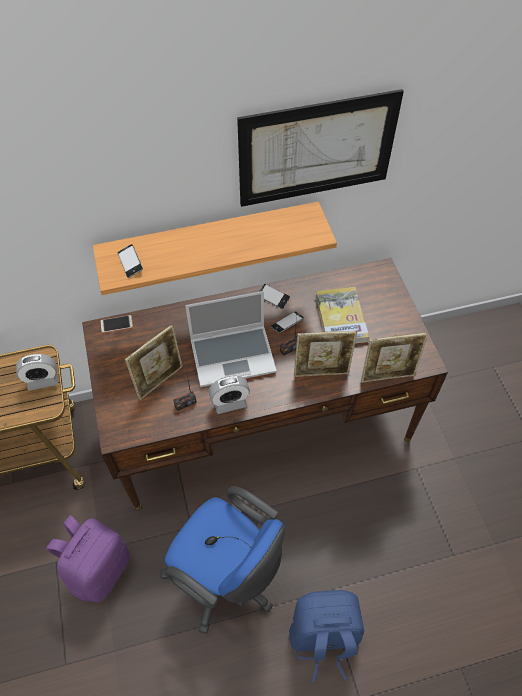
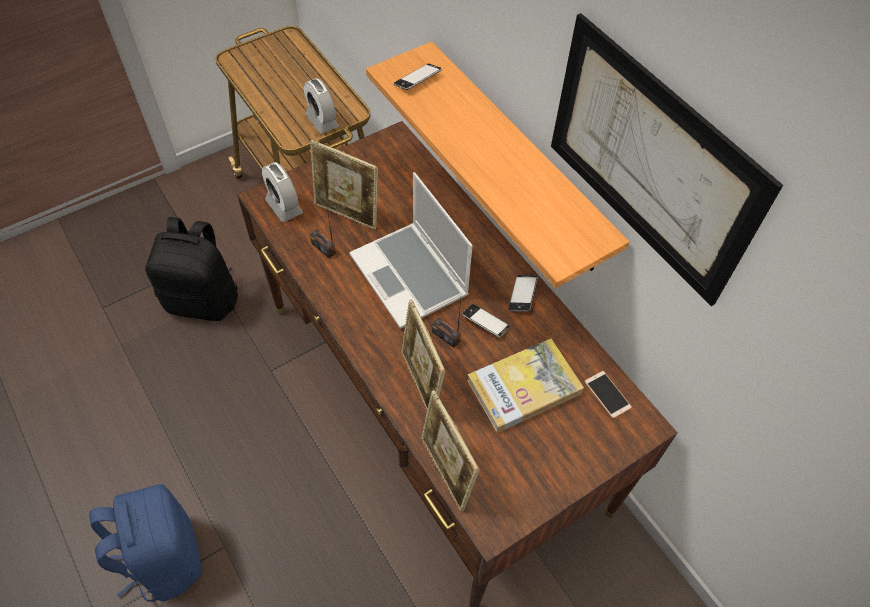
camera: 70 degrees right, 0 degrees up
purple backpack [46,515,130,602] -> black backpack [145,217,238,321]
phone [100,315,133,333] -> phone moved to [584,371,632,419]
blue office chair [160,486,285,634] -> none
alarm clock [208,376,250,414] -> alarm clock moved to [262,162,303,222]

